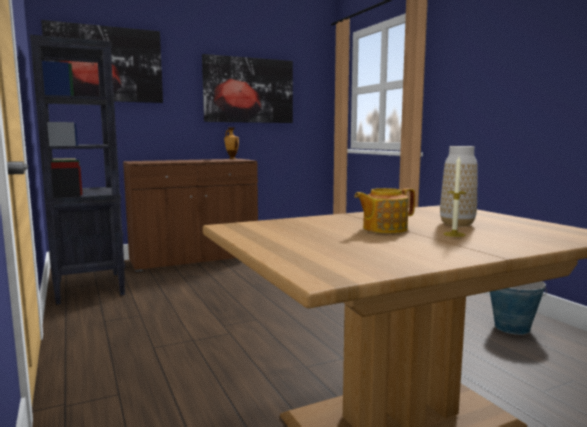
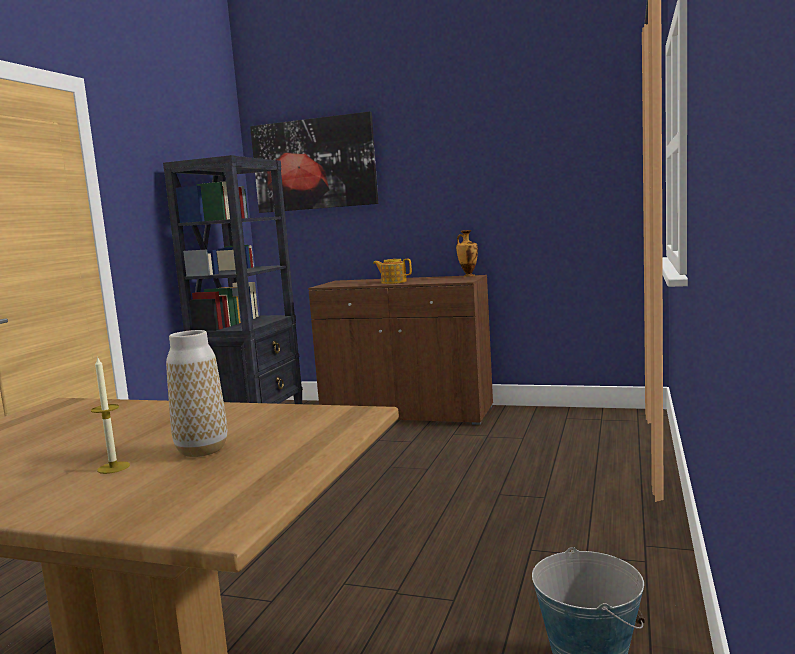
camera: 45 degrees right, 0 degrees up
picture [202,54,293,123] -> none
teapot [354,188,415,233] -> teapot moved to [373,259,412,284]

